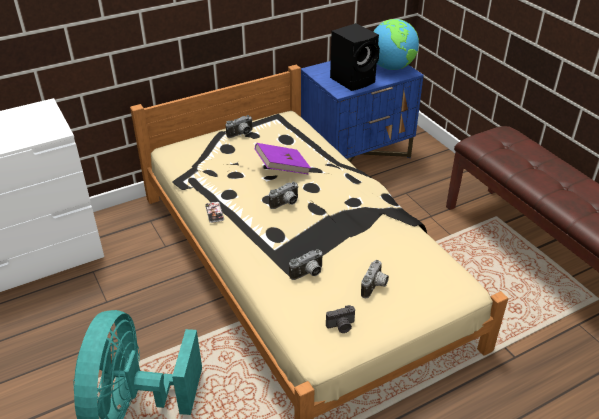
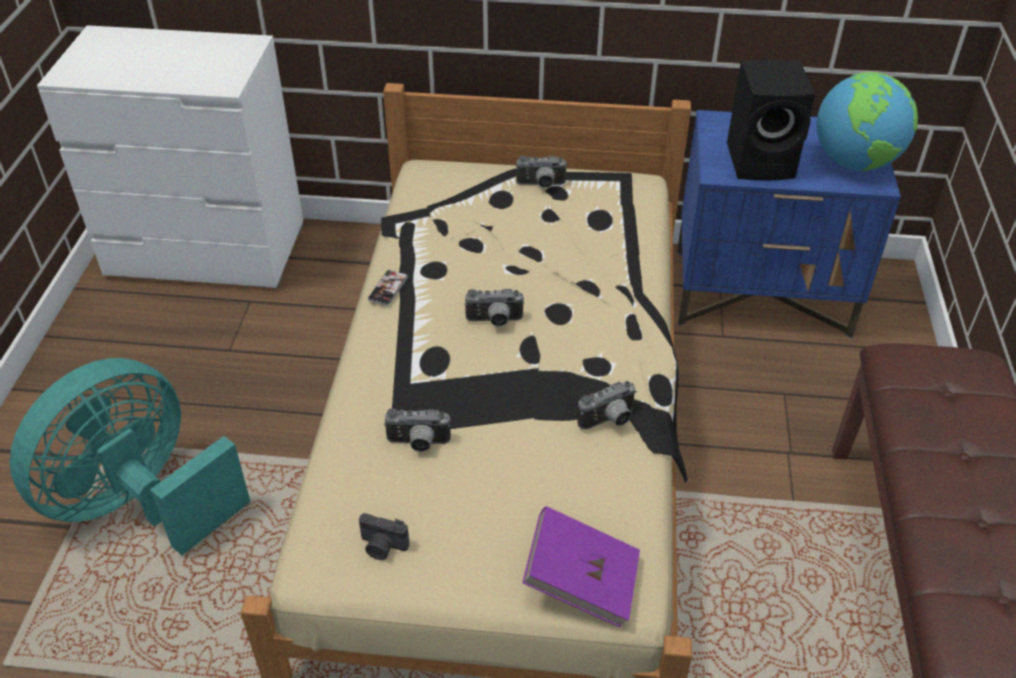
camera: 35 degrees right, 5 degrees up
purple book [255,143,311,174] -> purple book moved to [522,506,640,628]
camera [361,260,389,298] -> camera moved to [577,381,637,429]

